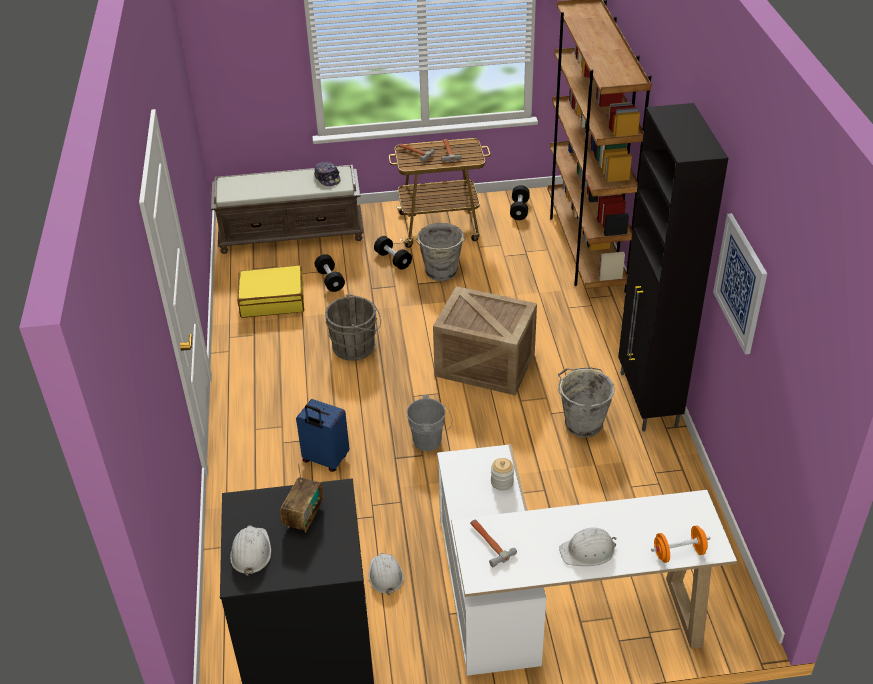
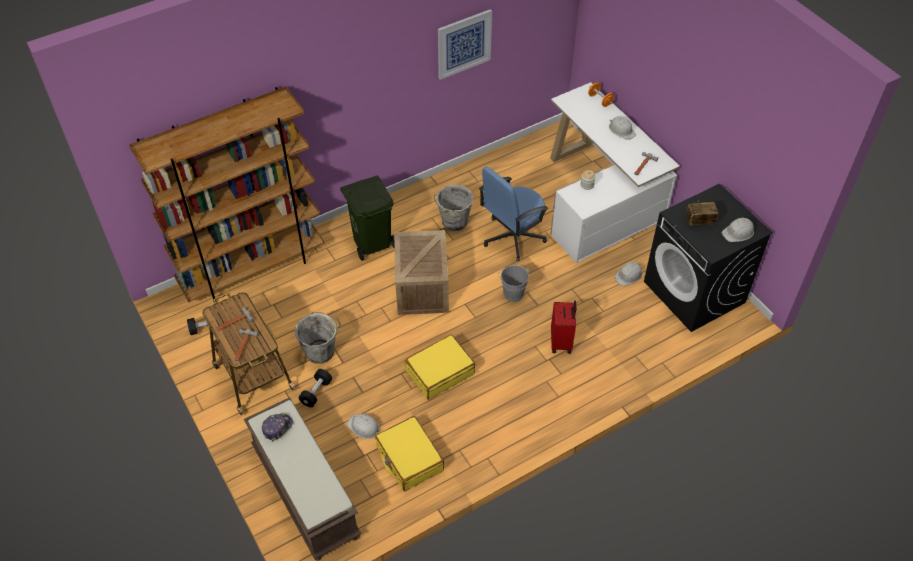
camera: 115 degrees left, 10 degrees up
blue suitcase [296,399,350,472] -> red suitcase [551,301,576,354]
black dumbbell [315,254,345,292] -> white hard hat [347,414,380,439]
grey bucket [325,294,381,361] -> yellow suitcase [405,335,475,400]
black cabinet [618,103,728,432] -> none
none -> green trash can [340,175,395,261]
none -> blue office chair [479,167,549,261]

